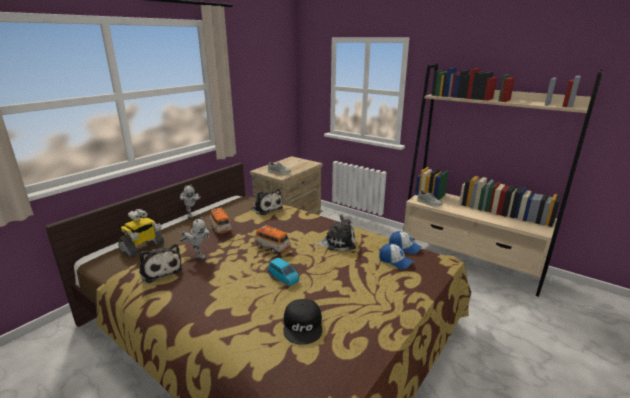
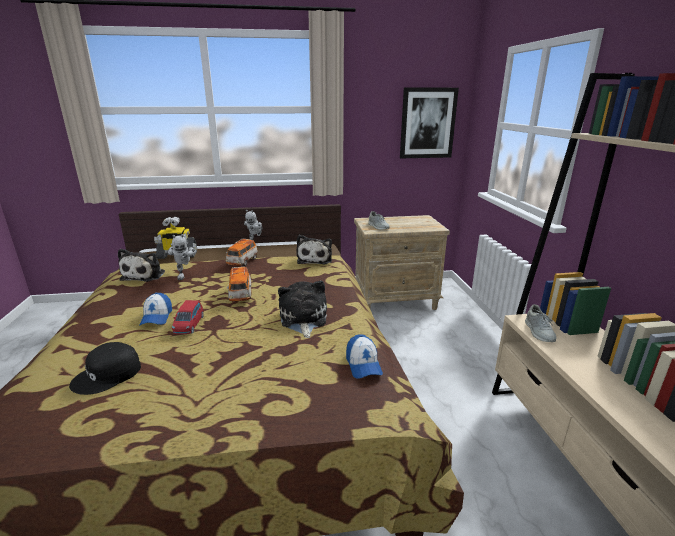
camera: 45 degrees right, 0 degrees up
blue toy car [268,257,299,286] -> red toy car [172,300,204,334]
plush toy [314,215,356,251] -> plush toy turned 135 degrees counterclockwise [278,281,327,338]
cap [379,244,413,269] -> cap moved to [139,293,172,326]
none -> picture [400,87,459,158]

